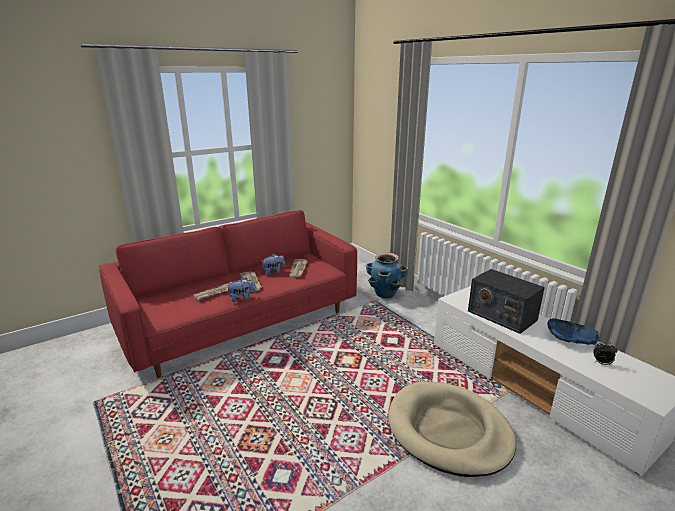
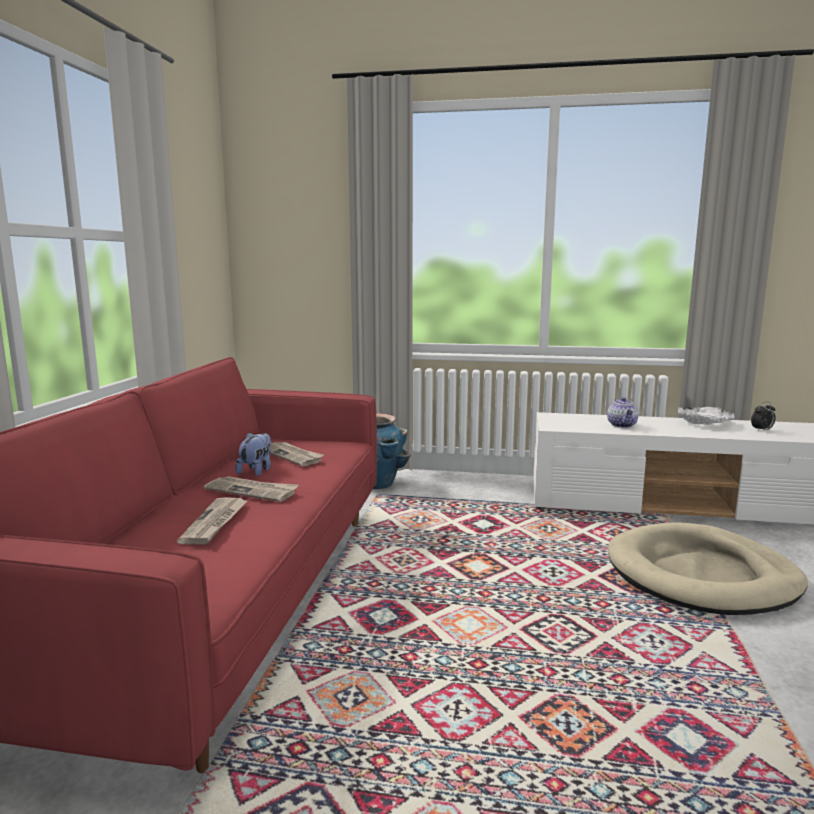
camera: 45 degrees left, 10 degrees down
plush toy [228,277,256,302] -> none
radio [468,269,545,334] -> teapot [607,397,638,428]
blue bowl [548,318,599,345] -> white bowl [678,407,734,425]

